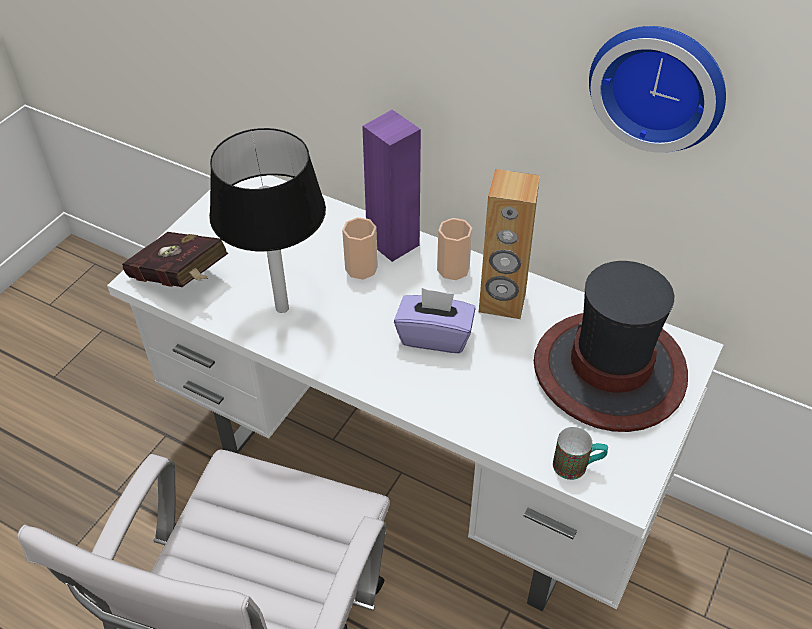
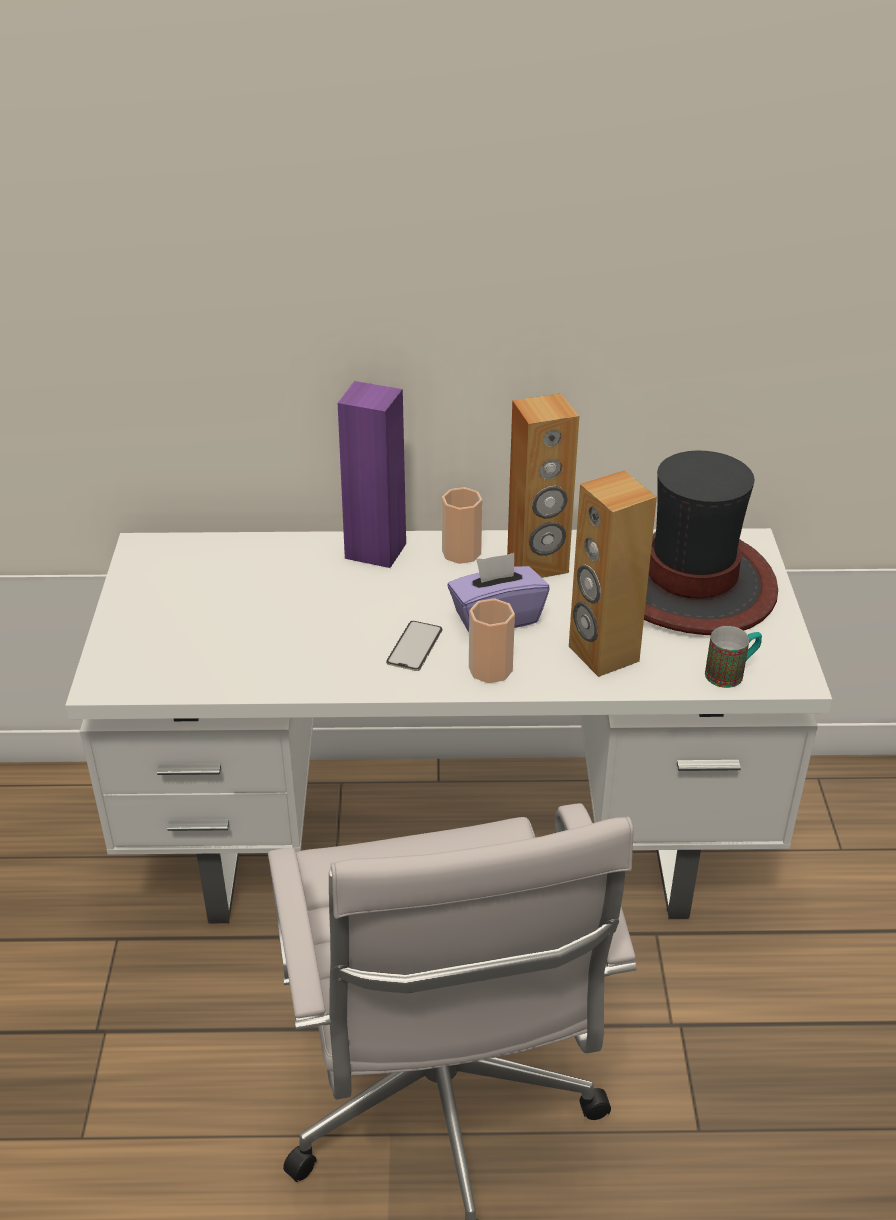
camera: 30 degrees left, 10 degrees down
red book [122,232,228,287] -> none
black table lamp [209,128,326,313] -> none
cup [342,217,378,280] -> cup moved to [469,598,515,683]
wall clock [589,26,726,153] -> none
none -> phone [386,621,442,671]
none -> brown speaker [569,471,657,677]

